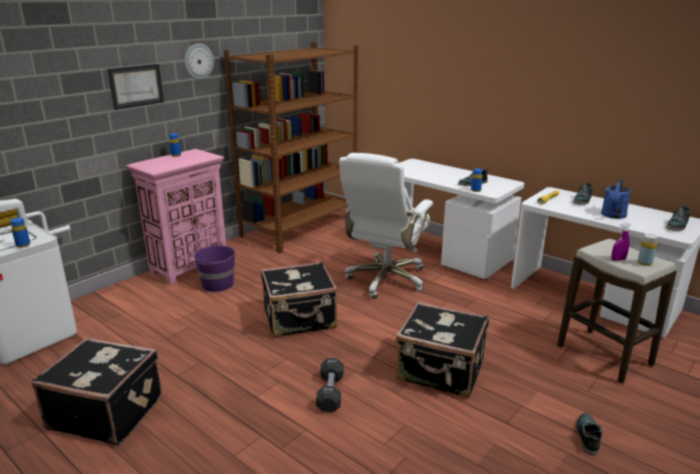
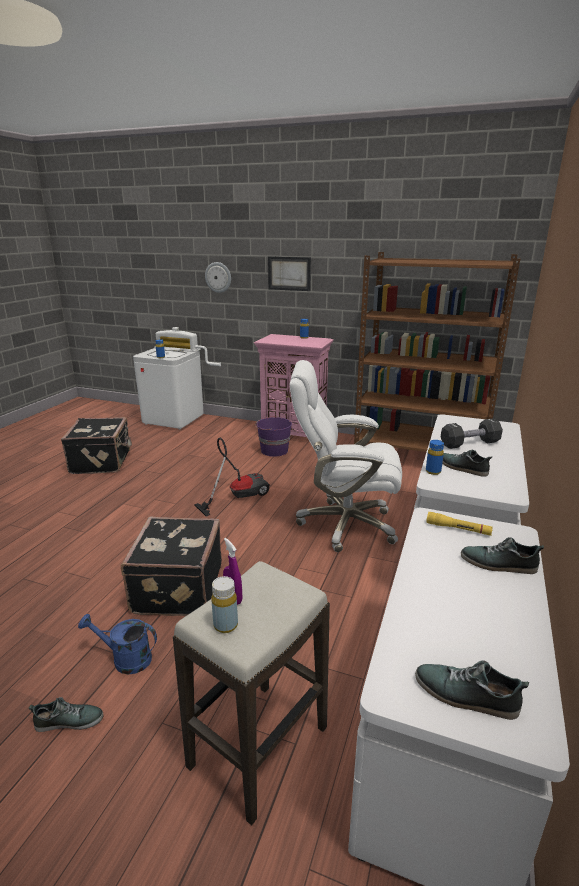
camera: 70 degrees right, 0 degrees up
wall clock [184,43,214,80] -> wall clock moved to [205,262,231,293]
black suitcase [261,261,338,337] -> vacuum cleaner [194,438,270,516]
black dumbbell [316,358,343,412] -> black dumbbell moved to [441,418,503,449]
blue watering can [601,179,631,219] -> blue watering can moved to [78,614,157,674]

